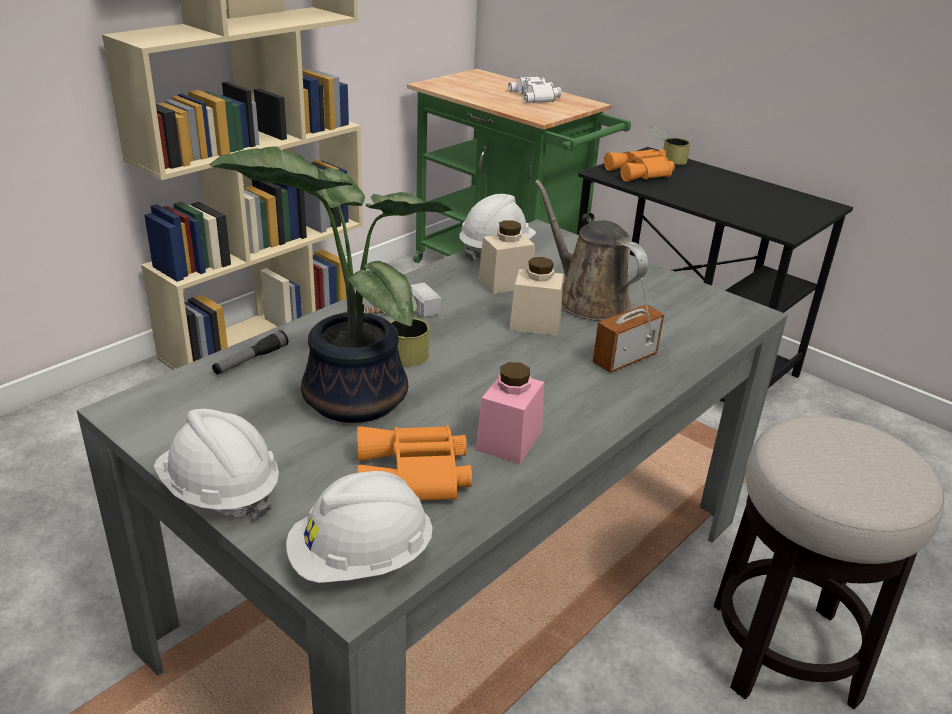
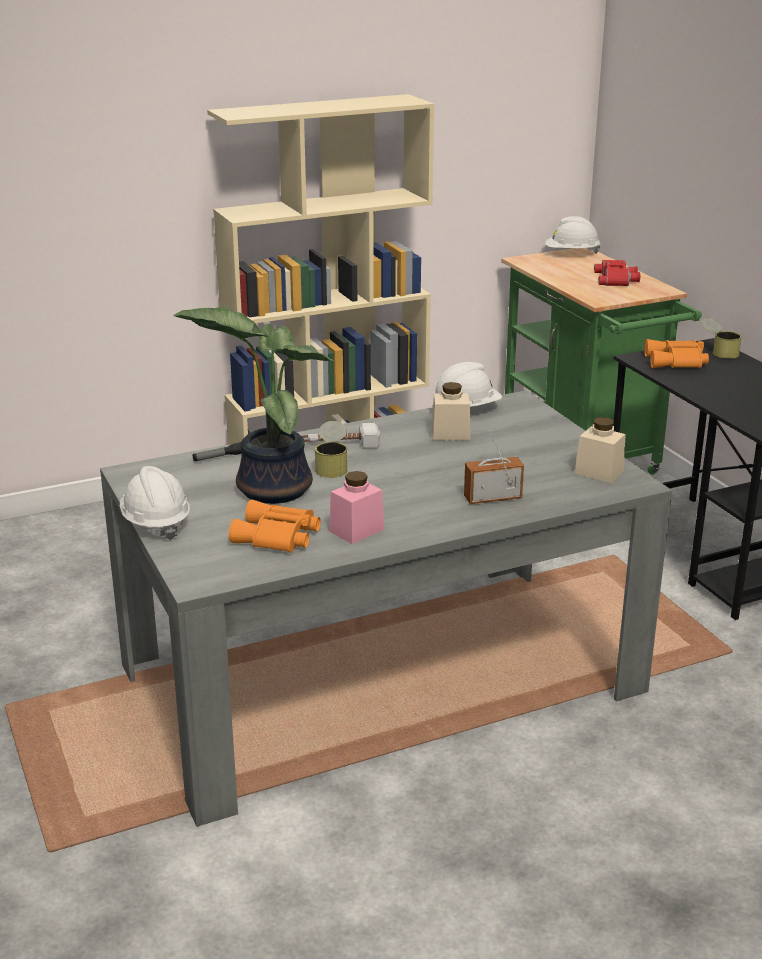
camera: 25 degrees right, 5 degrees down
white hard hat [286,471,433,583] -> white hard hat moved to [545,216,600,253]
white binoculars [508,77,562,103] -> red binoculars [594,260,640,286]
beige jar [509,257,564,336] -> beige jar moved to [575,417,626,483]
brown watering can [535,180,648,321] -> none
stool [714,416,945,710] -> none

